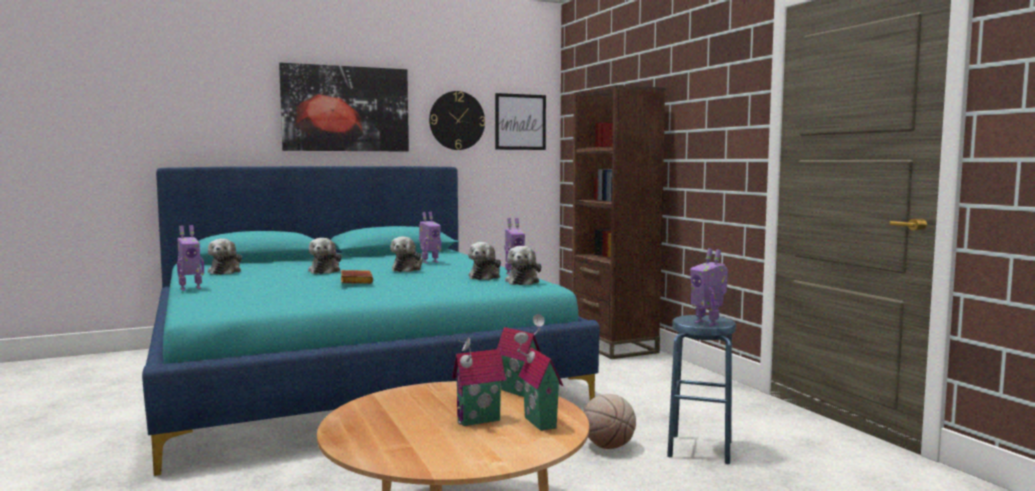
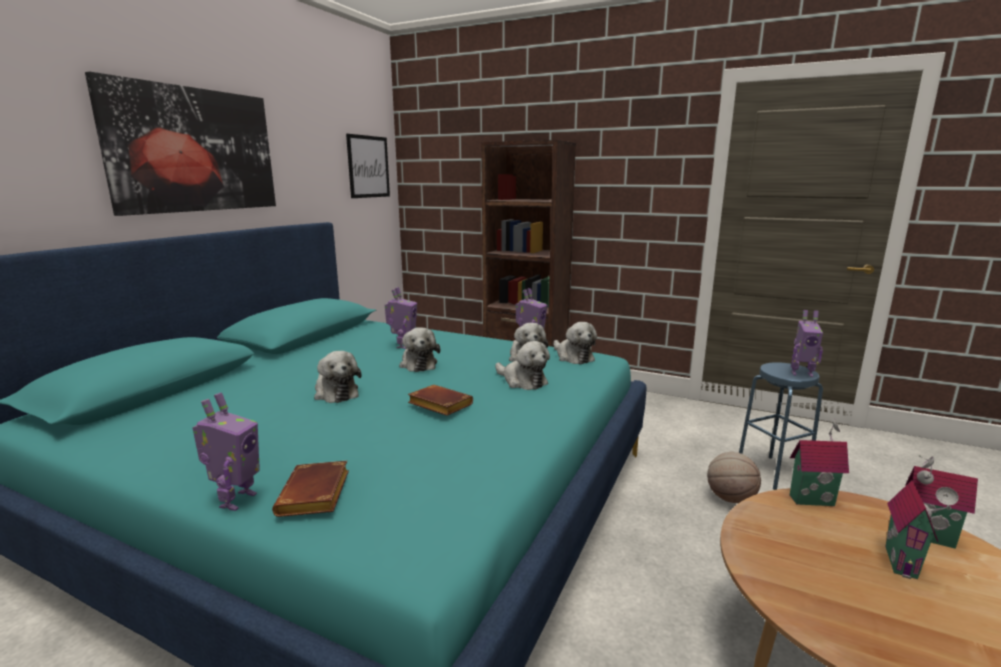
camera: 40 degrees left, 10 degrees up
plush toy [208,239,242,275] -> plush toy moved to [495,341,550,390]
wall clock [429,91,485,150] -> none
none -> brown book [272,461,349,517]

